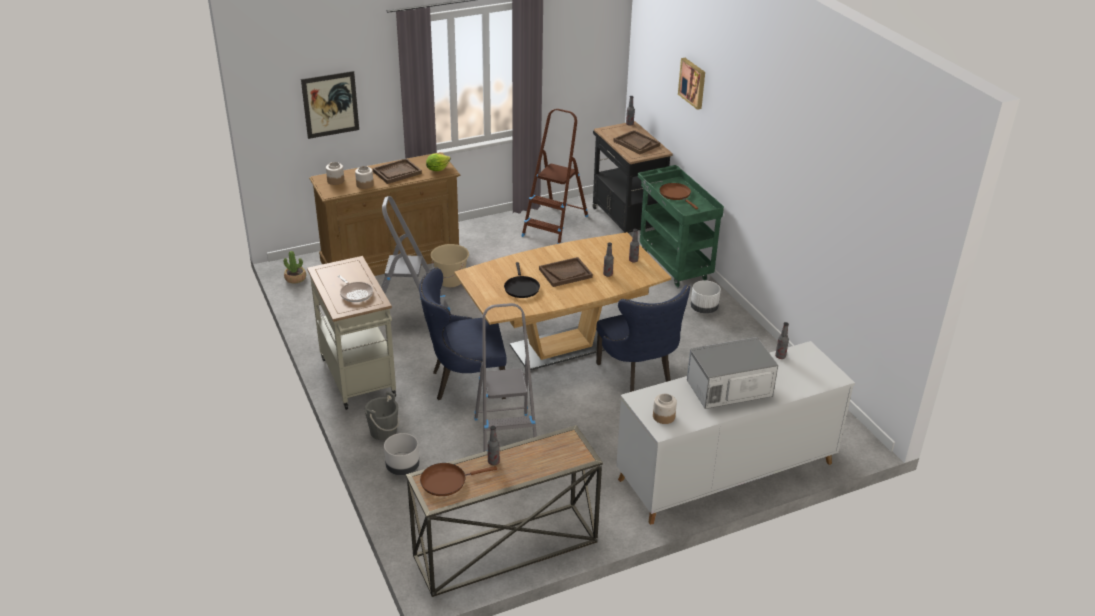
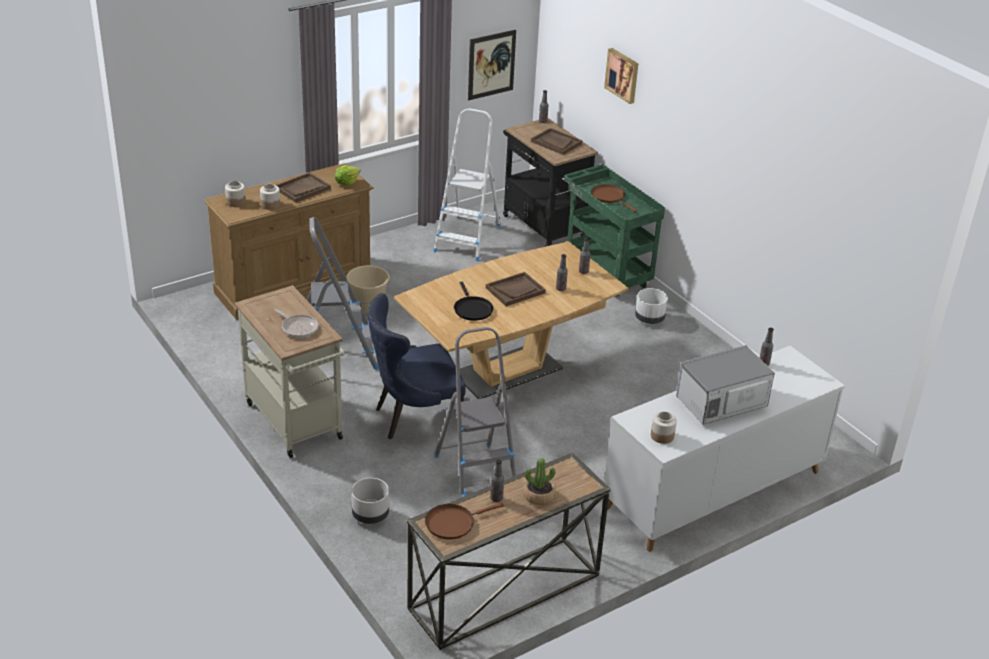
camera: 10 degrees left, 0 degrees up
potted plant [284,251,306,284] -> potted plant moved to [523,458,556,505]
picture [301,71,359,139] -> picture moved to [468,29,516,100]
grey bucket [364,391,399,440] -> none
brown step ladder [521,109,588,244] -> white step ladder [433,109,501,261]
blue chair [596,285,690,392] -> none

